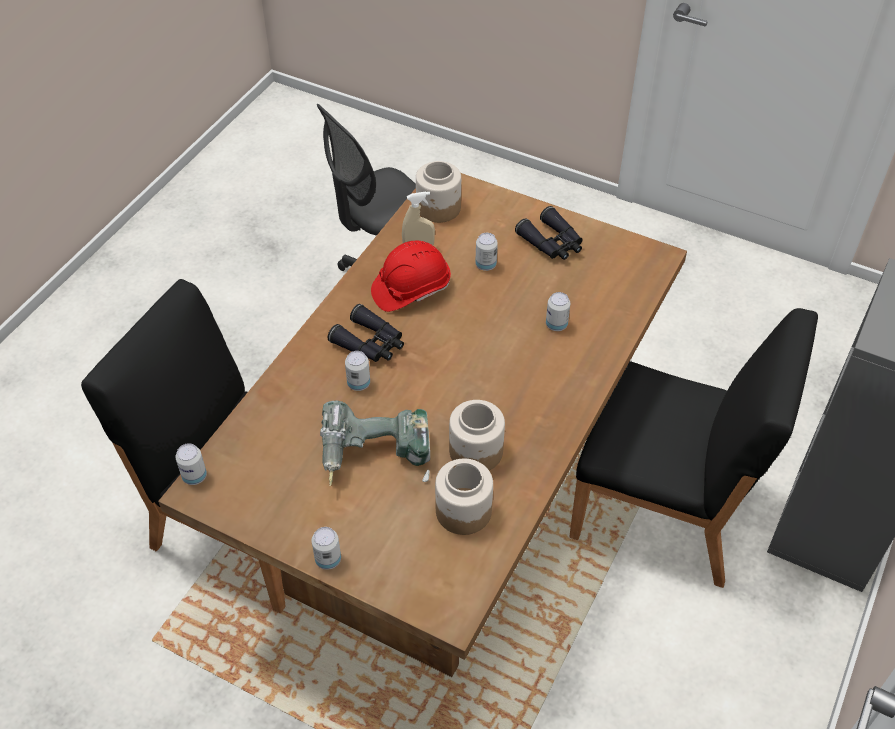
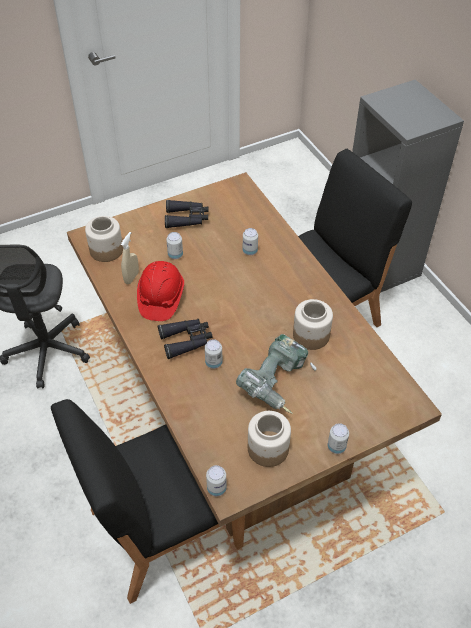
camera: 55 degrees left, 0 degrees up
jar [435,459,493,535] -> jar moved to [248,411,291,467]

